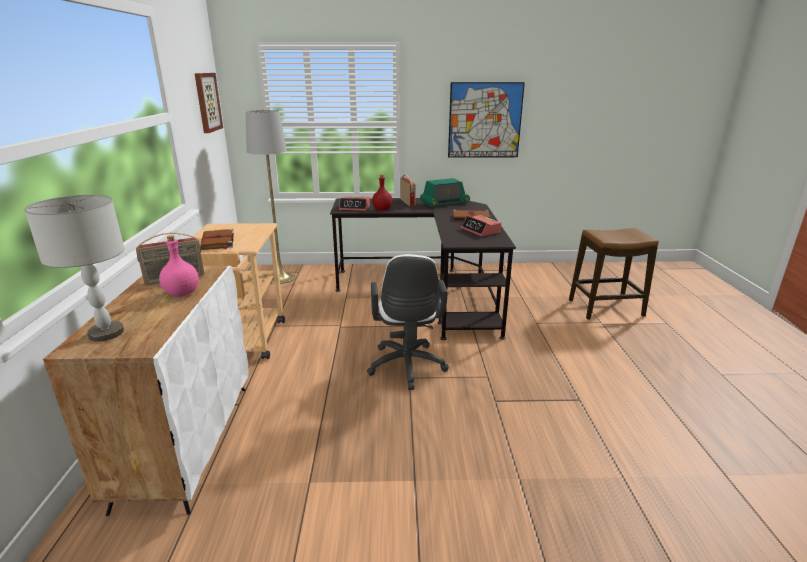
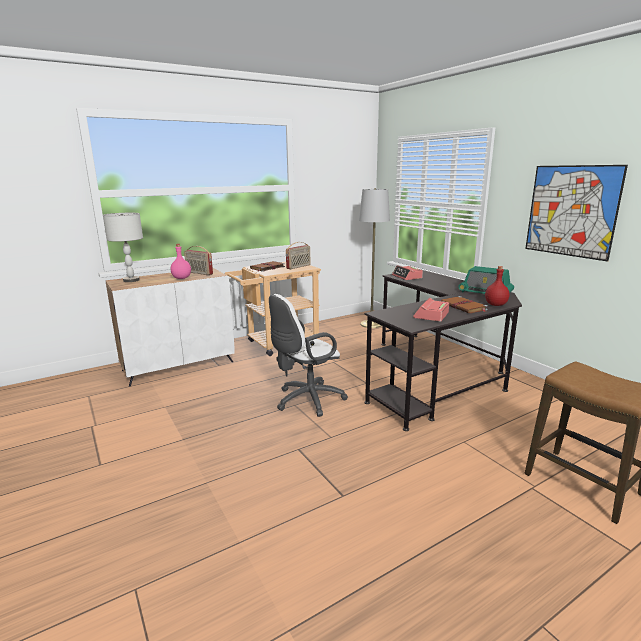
camera: 60 degrees right, 5 degrees down
picture [194,73,223,133] -> none
red bottle [372,175,392,211] -> red bottle moved to [485,266,509,306]
radio [400,175,416,206] -> radio moved to [286,242,310,269]

